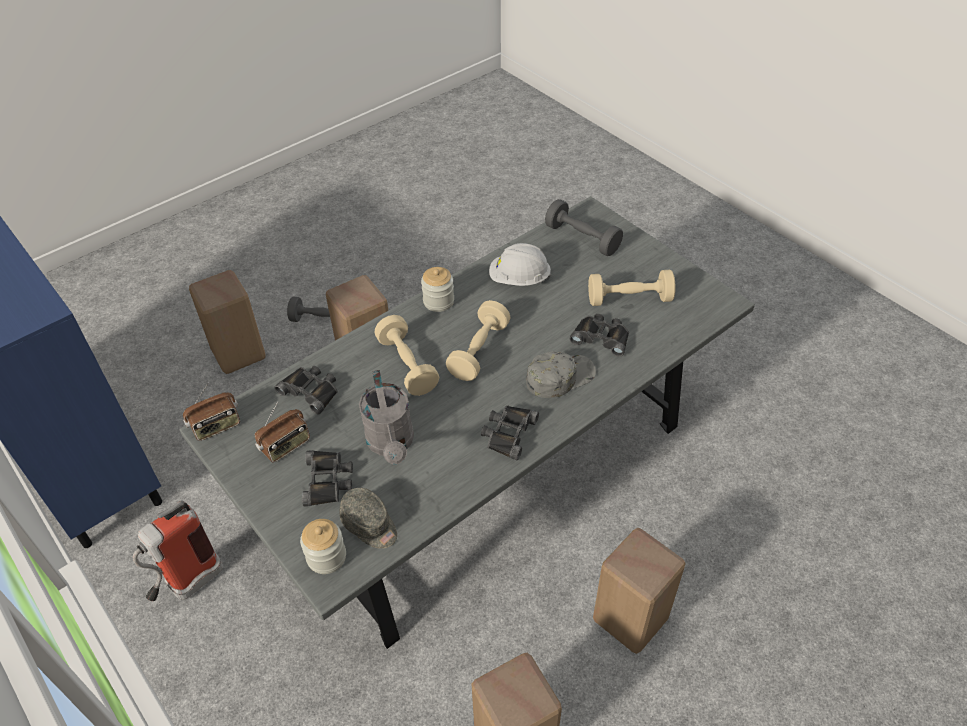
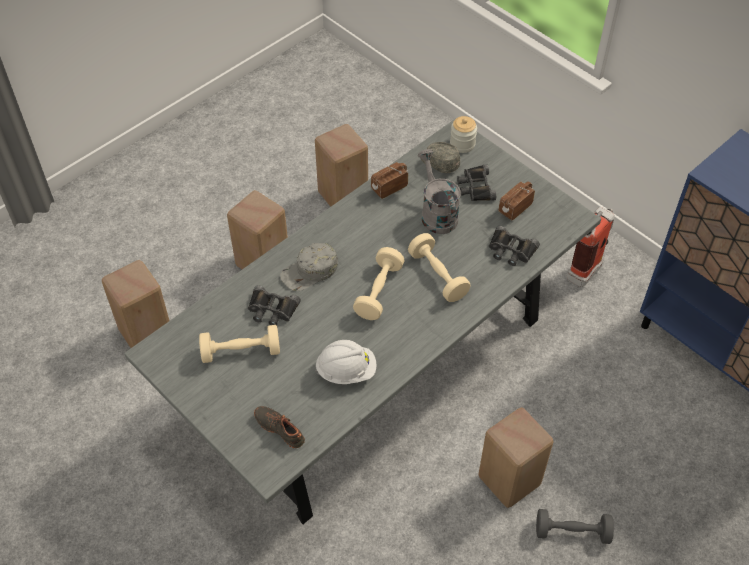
camera: 175 degrees right, 5 degrees up
radio [183,382,240,441] -> radio moved to [371,162,408,199]
beige stool [189,270,265,374] -> beige stool moved to [102,260,170,348]
jar [421,267,454,312] -> none
black binoculars [481,406,539,460] -> none
grey dumbbell [545,199,623,256] -> black shoe [254,406,305,448]

